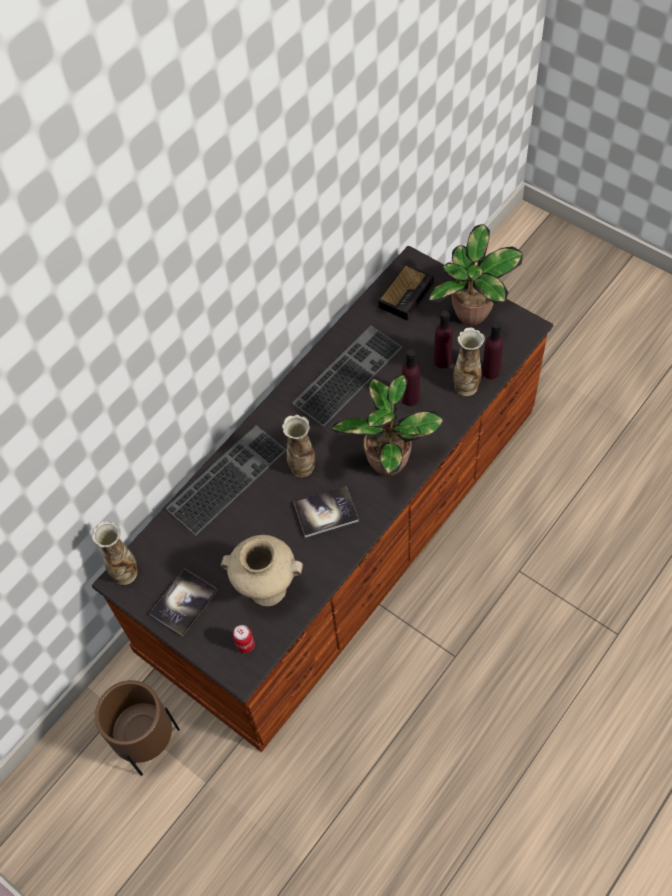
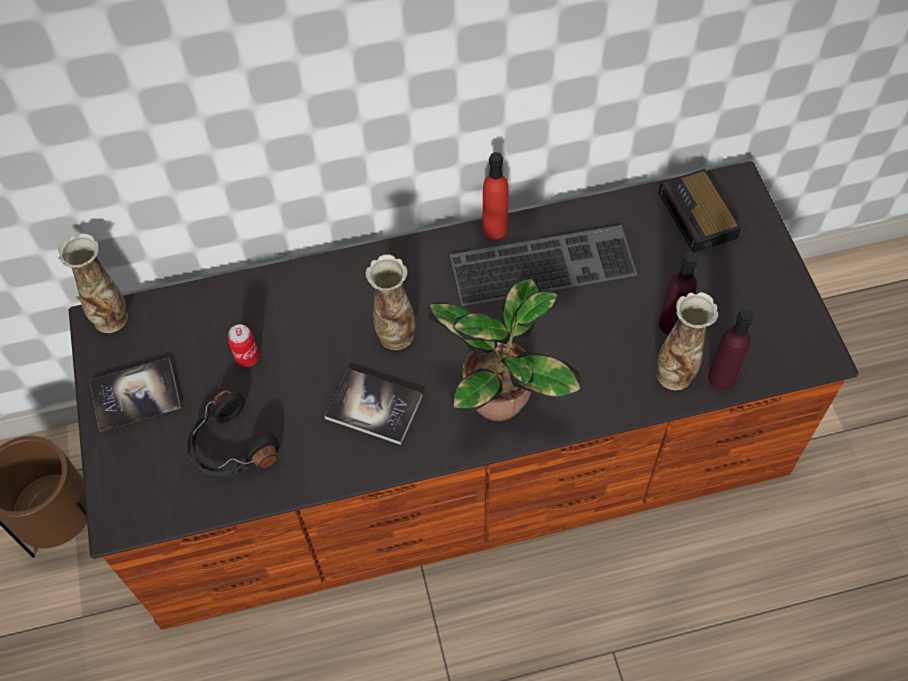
camera: 35 degrees right, 0 degrees up
keyboard [165,425,287,536] -> none
beige vase [221,535,303,606] -> black headphones [187,390,279,477]
can [233,625,255,653] -> can moved to [227,324,259,367]
alarm clock [378,264,434,320] -> alarm clock turned 90 degrees clockwise [659,169,741,253]
purple bottle [402,349,420,406] -> none
potted plant [429,224,523,325] -> none
none -> red bottle [482,152,509,239]

